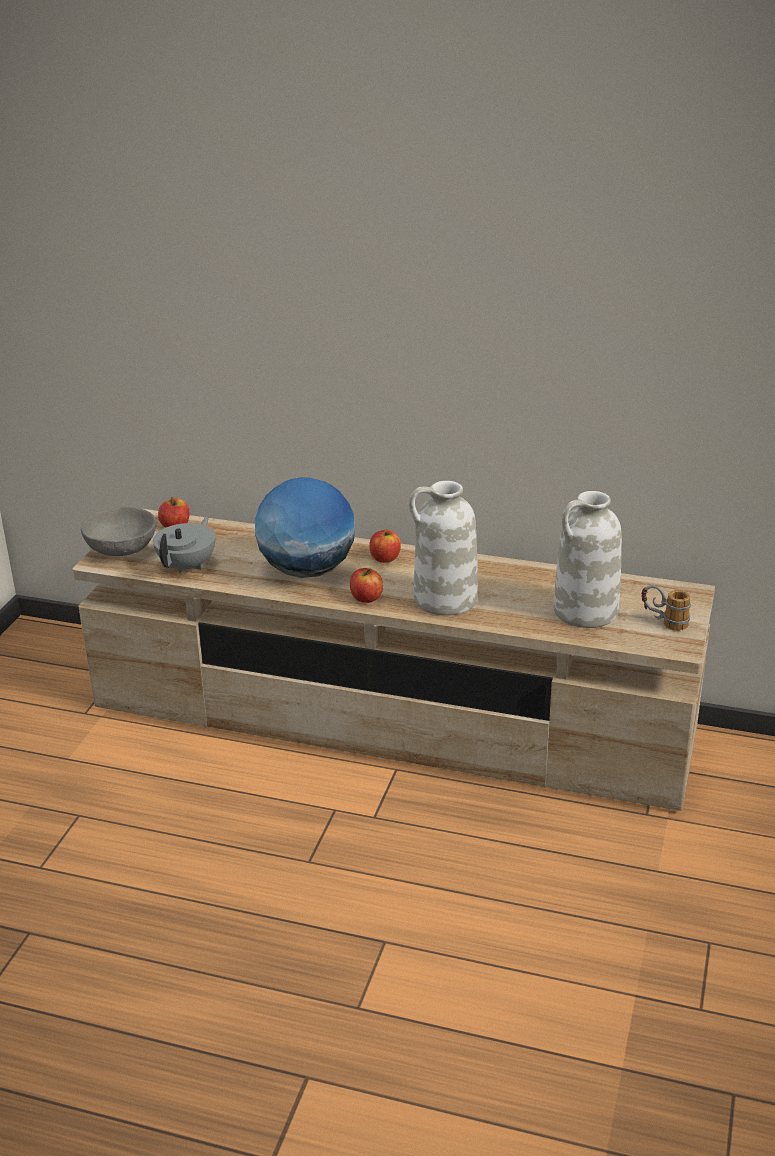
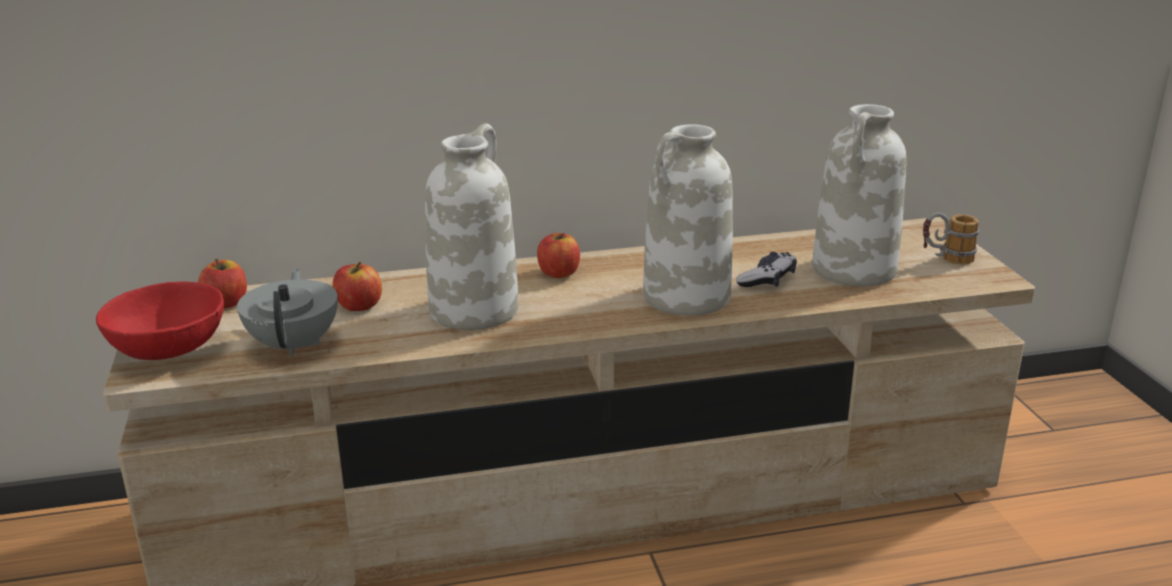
camera: 30 degrees left, 5 degrees down
grey bowl [81,507,156,556] -> red bowl [96,282,224,360]
globe [255,477,355,578] -> white vase [425,124,519,330]
apple [350,568,383,603] -> apple moved to [333,262,382,311]
none -> game controller [736,252,797,287]

